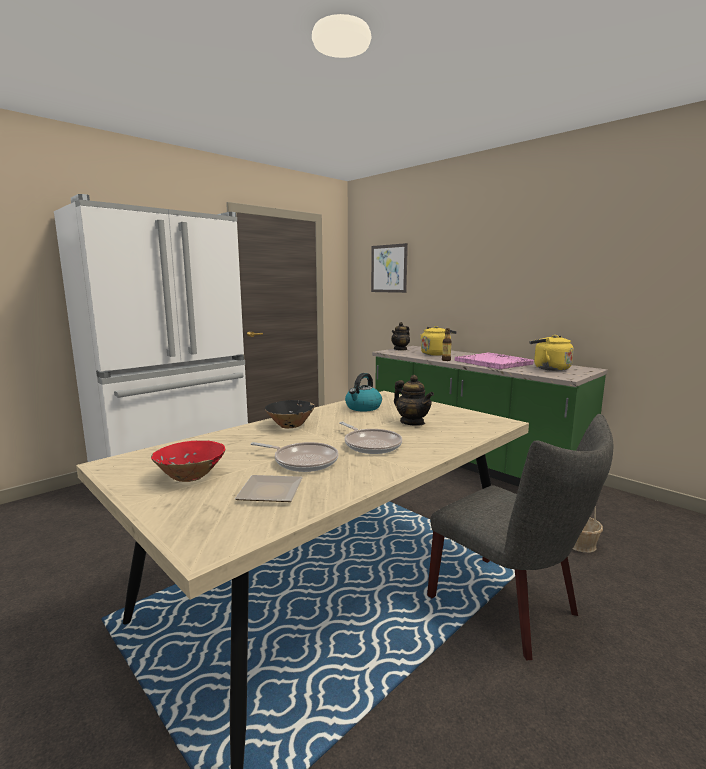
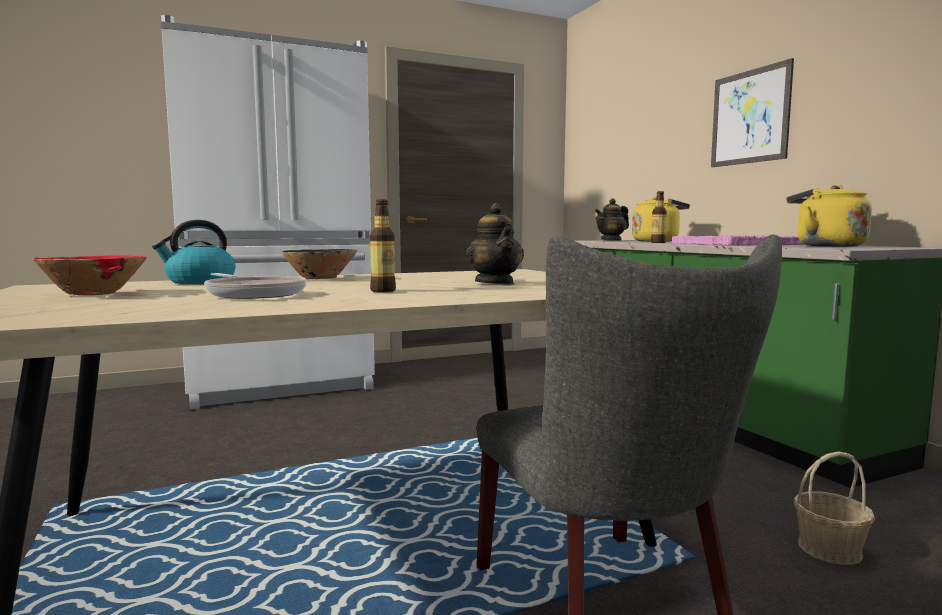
camera: 20 degrees right, 5 degrees down
plate [235,475,303,502] -> none
frying pan [339,422,402,454] -> bottle [370,199,396,292]
kettle [345,373,382,411] -> kettle moved to [152,220,235,284]
picture [371,243,408,293] -> picture moved to [711,58,794,167]

